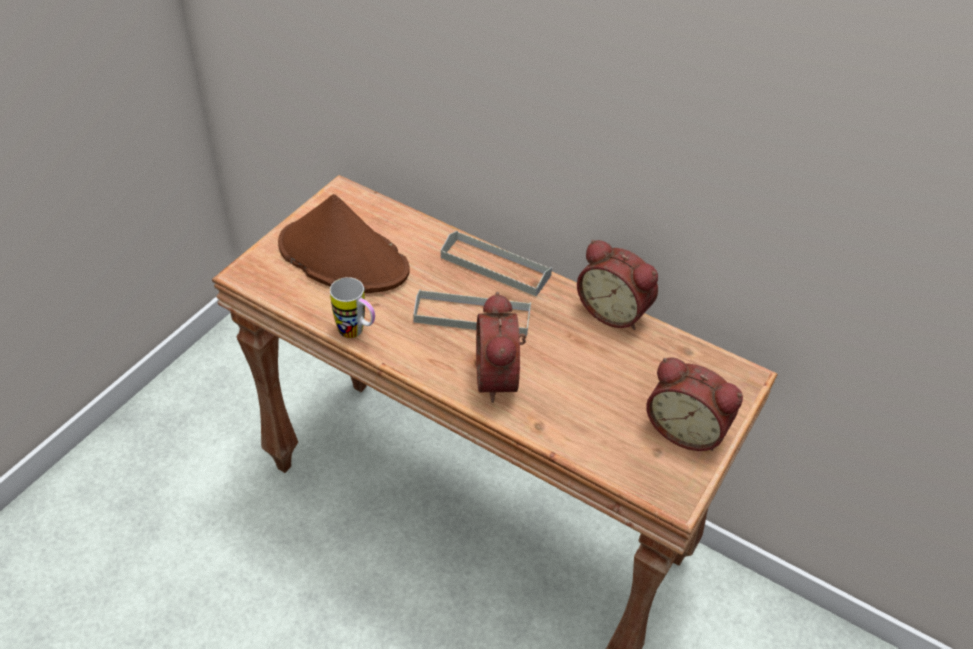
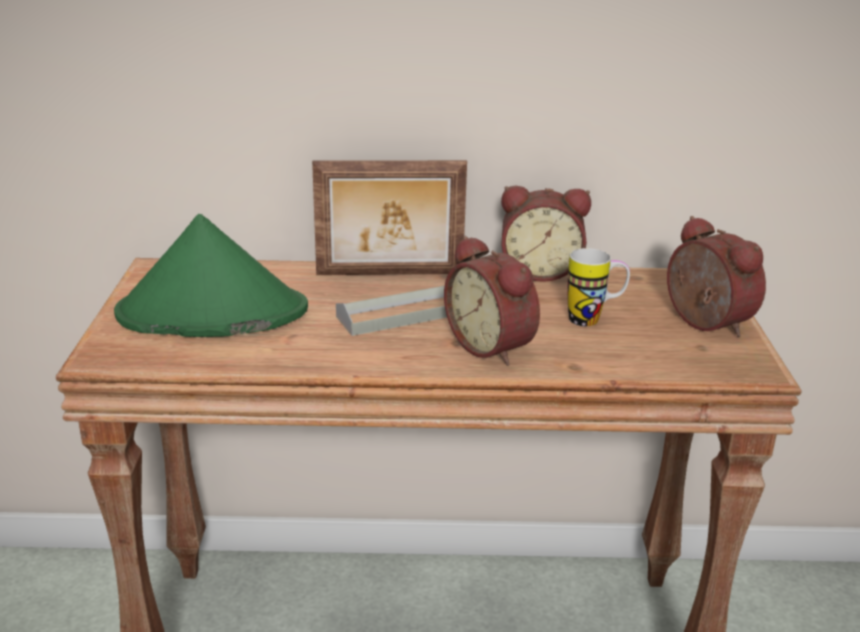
camera: 30 degrees left, 20 degrees down
brown hat [278,194,410,293] -> green hat [114,214,308,337]
mug [330,277,375,338] -> mug moved to [567,248,630,327]
grey tray [441,231,552,296] -> picture frame [312,160,467,275]
alarm clock [646,357,743,451] -> alarm clock turned 120 degrees counterclockwise [667,216,766,337]

